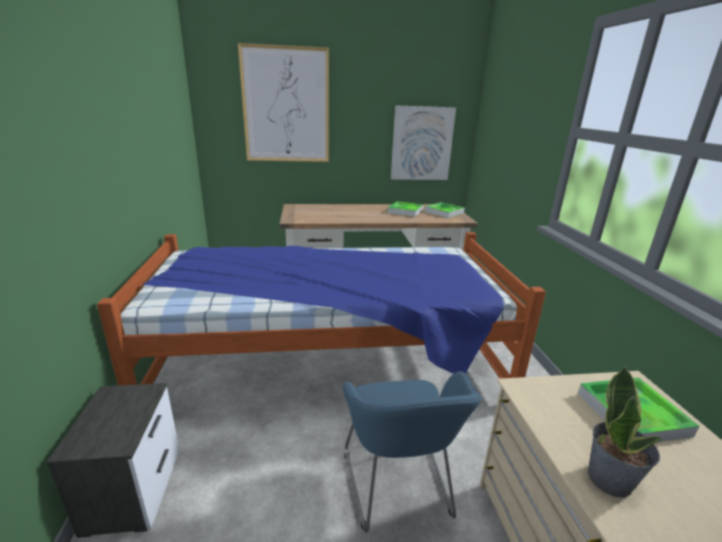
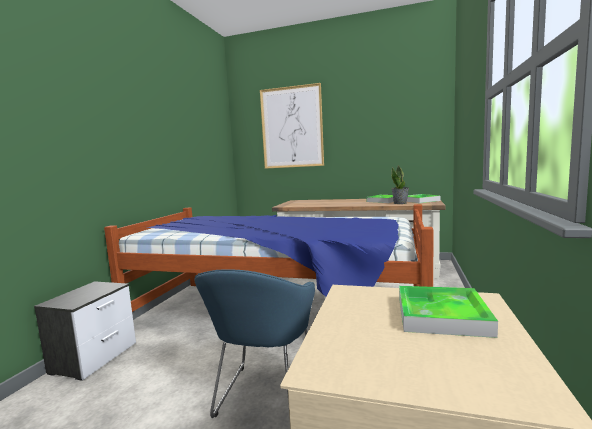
camera: 25 degrees right, 15 degrees down
picture [391,105,456,180] -> none
potted plant [588,366,662,498] -> potted plant moved to [391,166,409,204]

